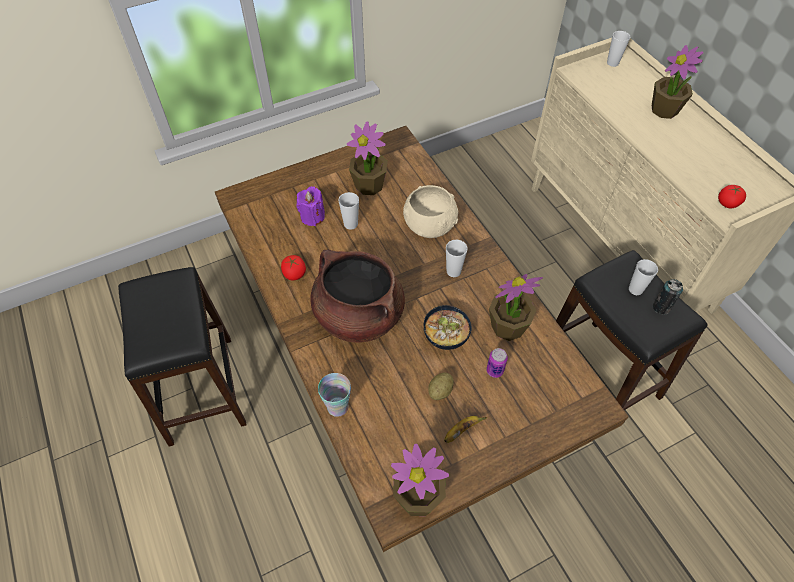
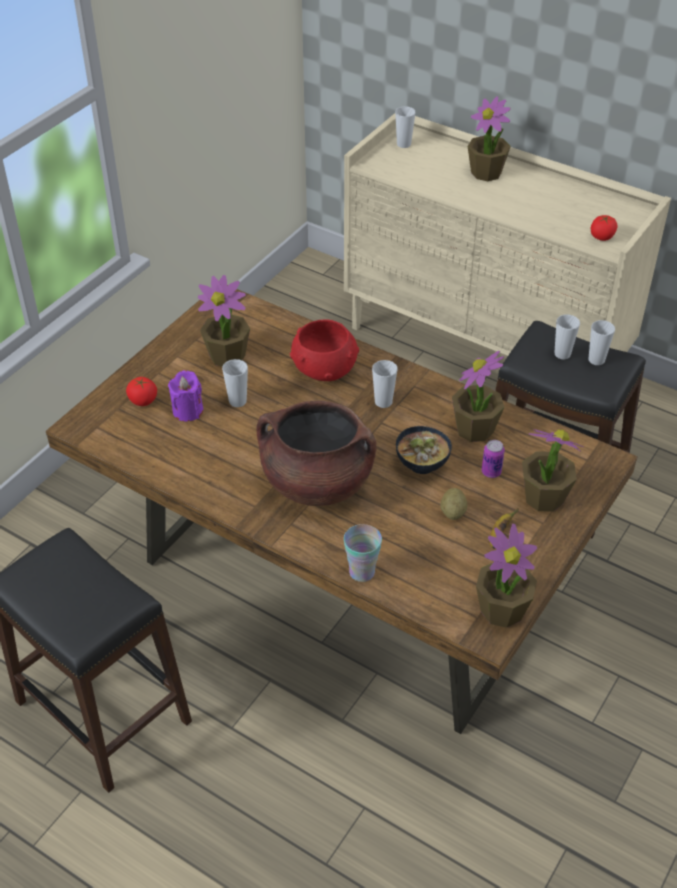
camera: 30 degrees left, 10 degrees down
tomato [281,255,306,280] -> tomato moved to [126,377,157,406]
beige bowl [403,185,458,238] -> red bowl [290,319,359,381]
can [653,279,683,315] -> cup [589,320,615,365]
none -> potted plant [522,429,583,512]

